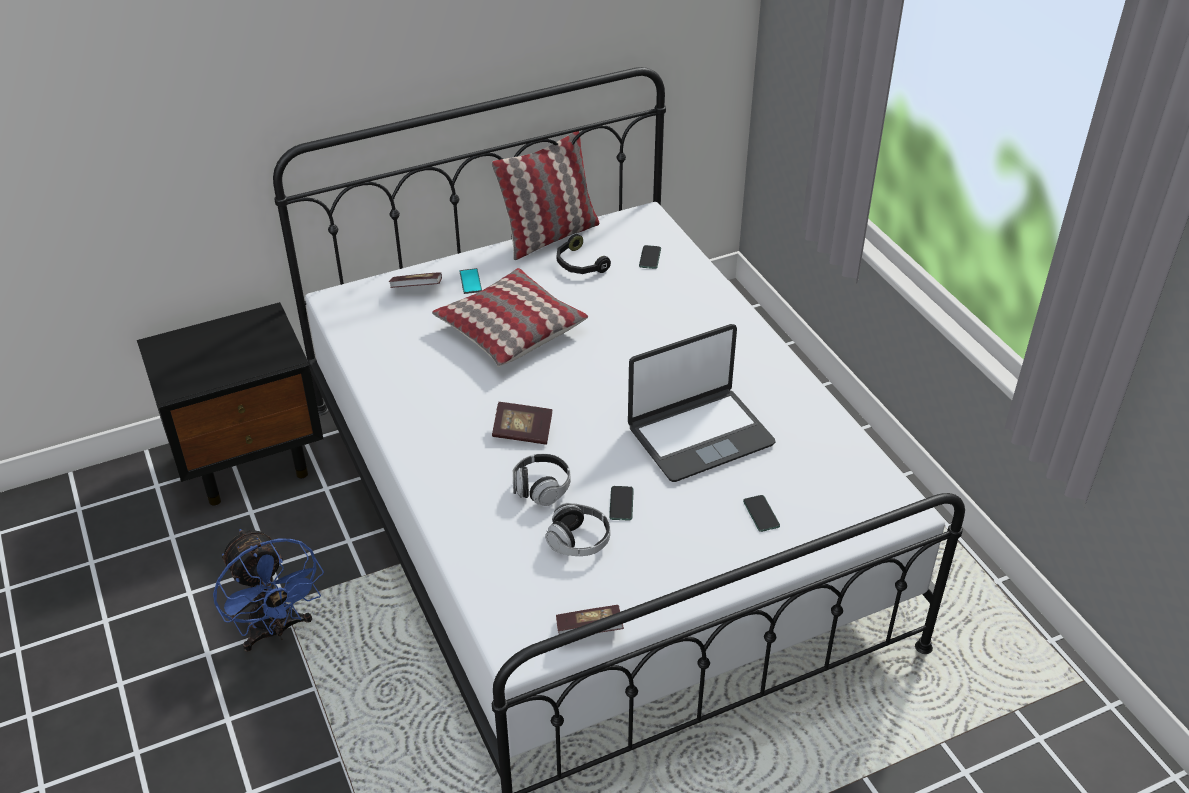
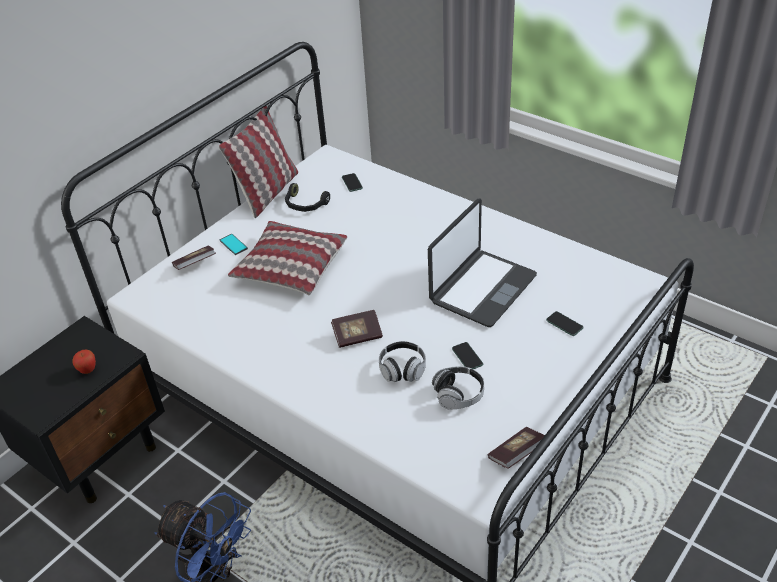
camera: 25 degrees left, 0 degrees up
none -> apple [72,350,96,374]

